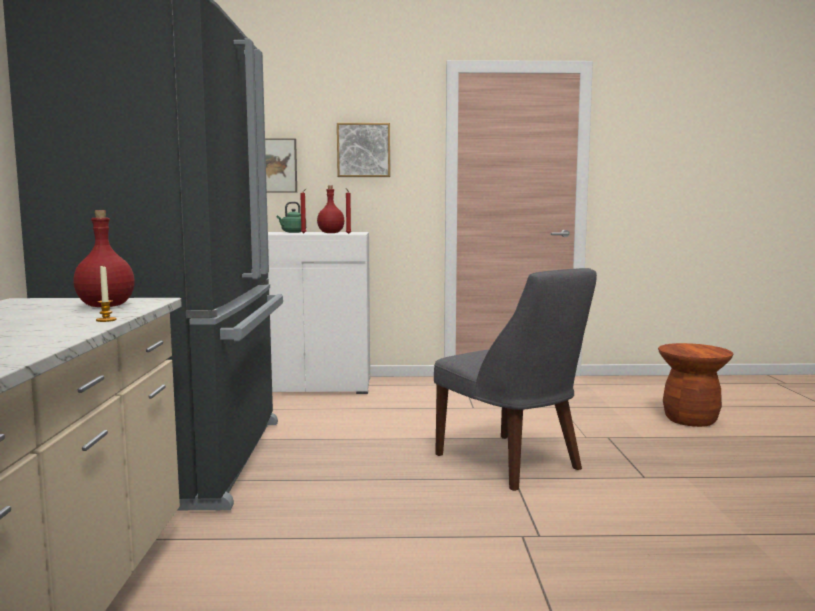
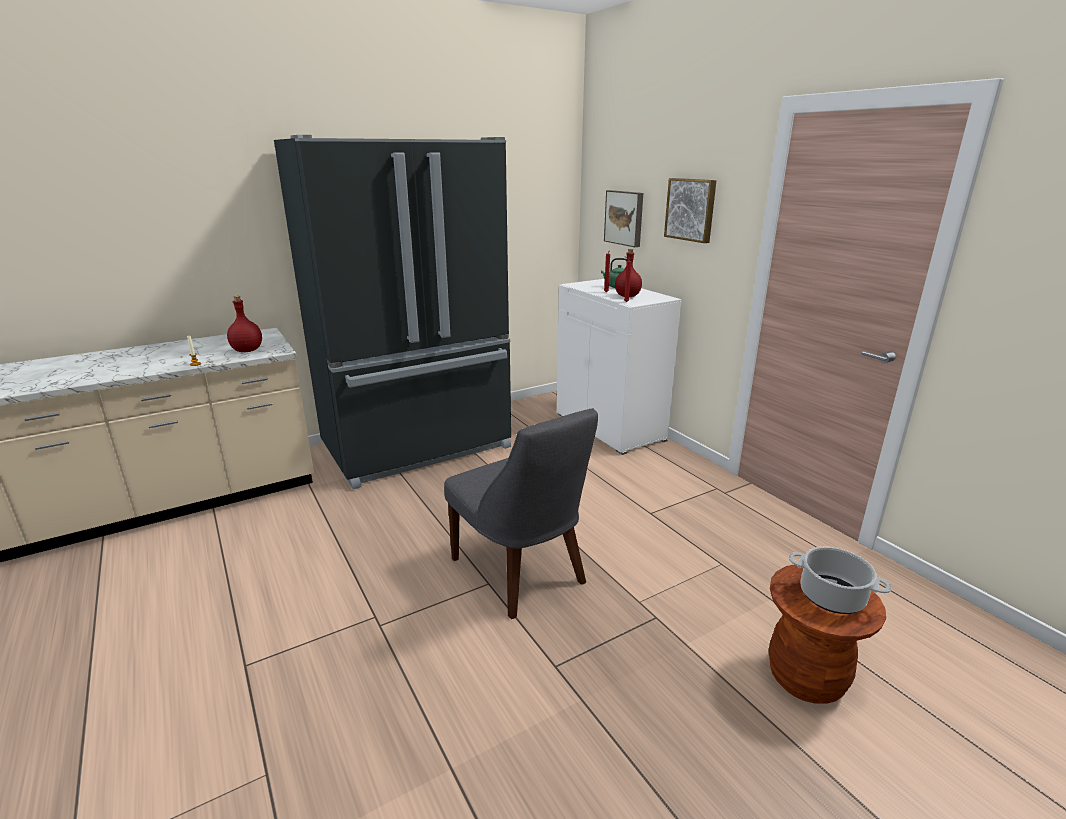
camera: 60 degrees right, 15 degrees up
grey chair [434,268,597,491] -> grey chair turned 60 degrees counterclockwise [444,409,598,619]
none -> cooking pot [789,547,892,614]

